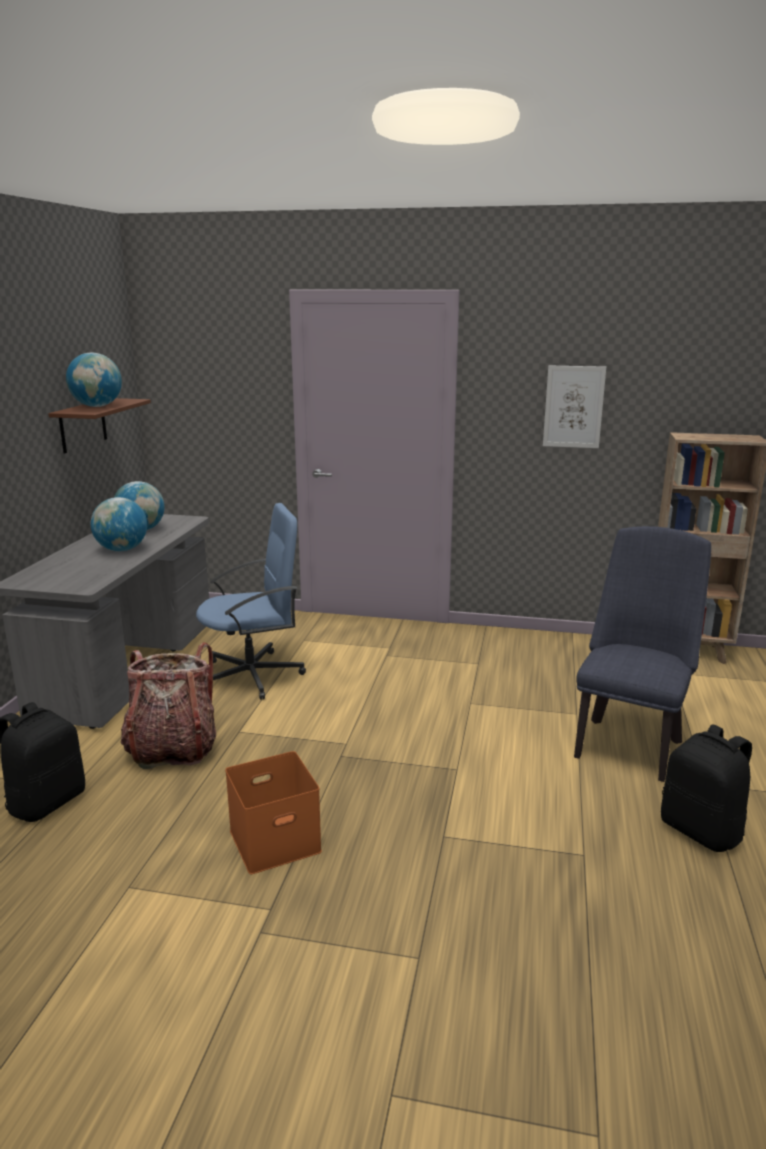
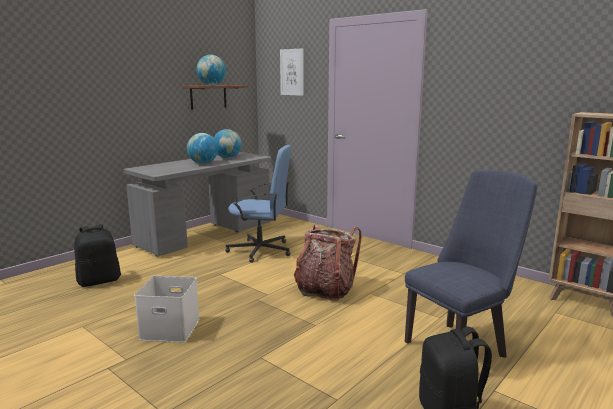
camera: 30 degrees right, 5 degrees down
backpack [121,642,216,769] -> backpack moved to [294,225,362,301]
orange storage box [225,751,322,874] -> white storage box [134,276,199,342]
picture [543,365,606,448] -> picture moved to [280,48,304,96]

